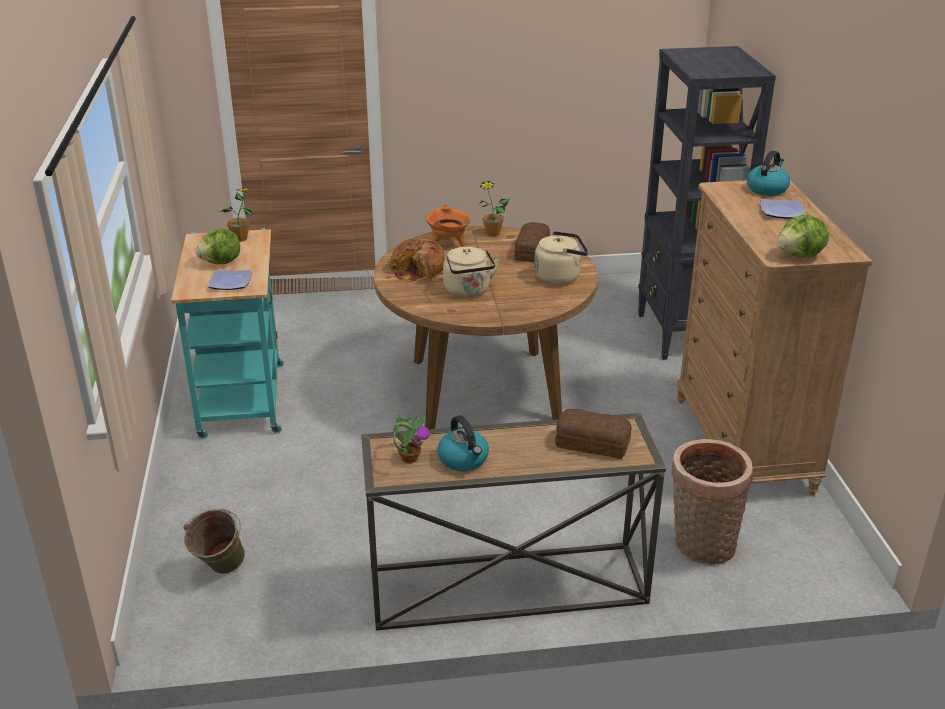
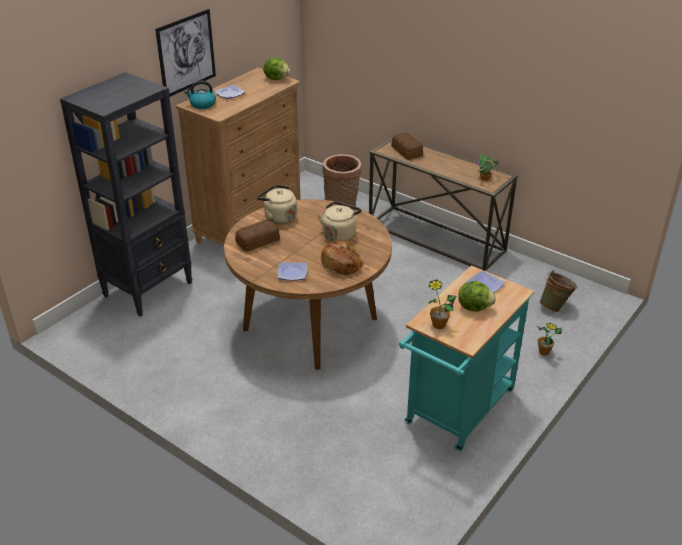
camera: 135 degrees left, 5 degrees up
orange cooking pot [426,204,471,247] -> plate [277,262,307,280]
kettle [437,415,489,471] -> none
potted plant [479,181,510,237] -> potted plant moved to [537,323,562,356]
none -> picture [155,9,216,97]

